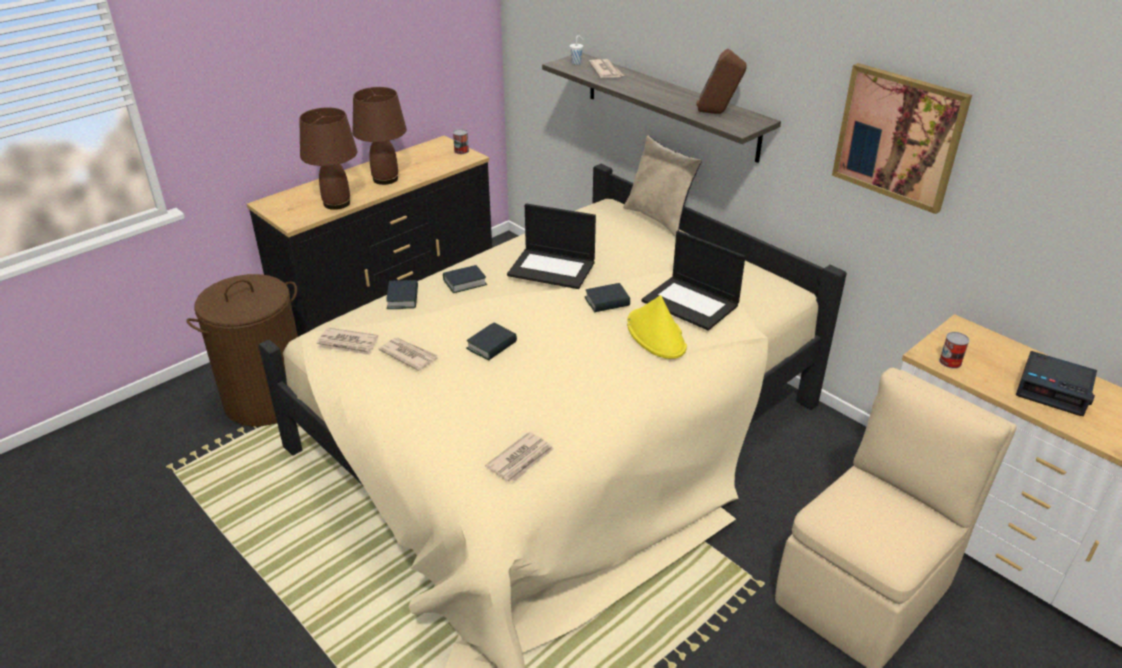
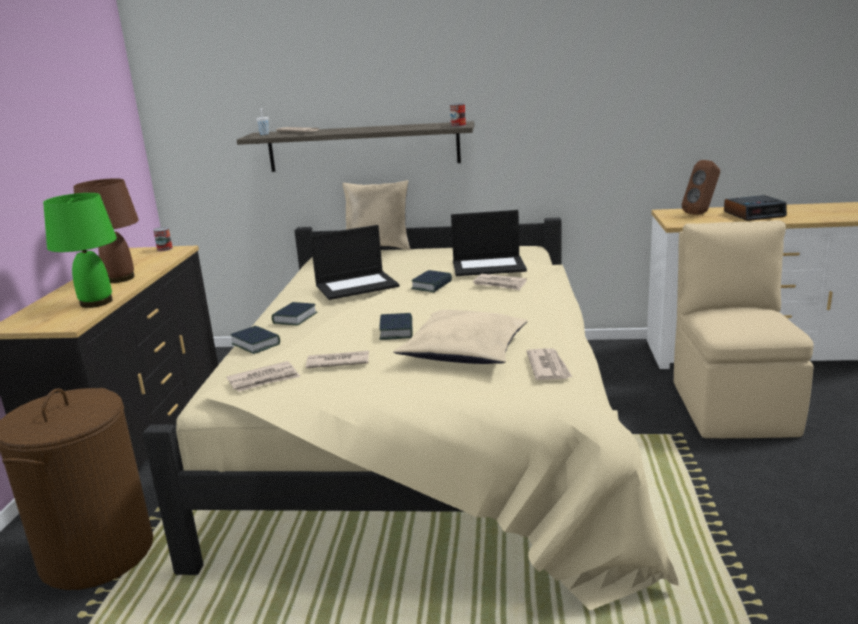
camera: 40 degrees left, 15 degrees down
brown table lamp [299,108,357,210] -> green table lamp [43,193,117,308]
yellow hat [627,295,687,359] -> newspaper [473,274,527,290]
brown speaker [696,48,746,114] -> brown speaker moved to [682,160,720,215]
picture [832,63,972,214] -> none
can [939,332,970,369] -> can moved to [450,103,466,127]
none -> beige pillow [393,310,528,364]

